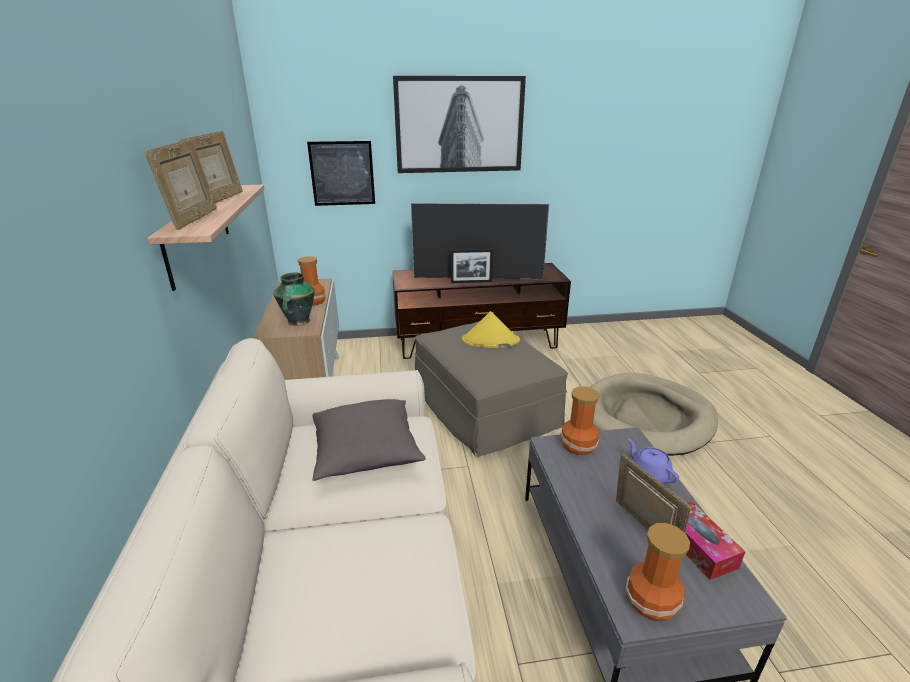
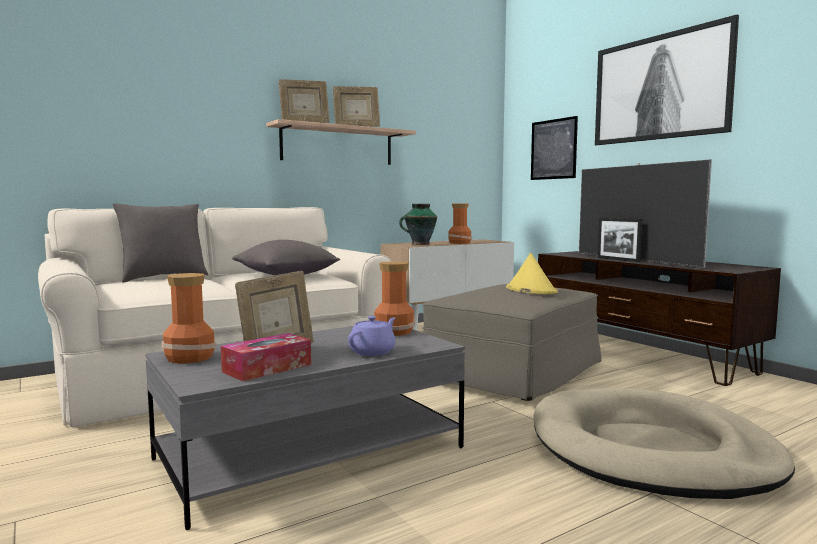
camera: 65 degrees right, 20 degrees down
none -> grey pillow [113,203,208,282]

